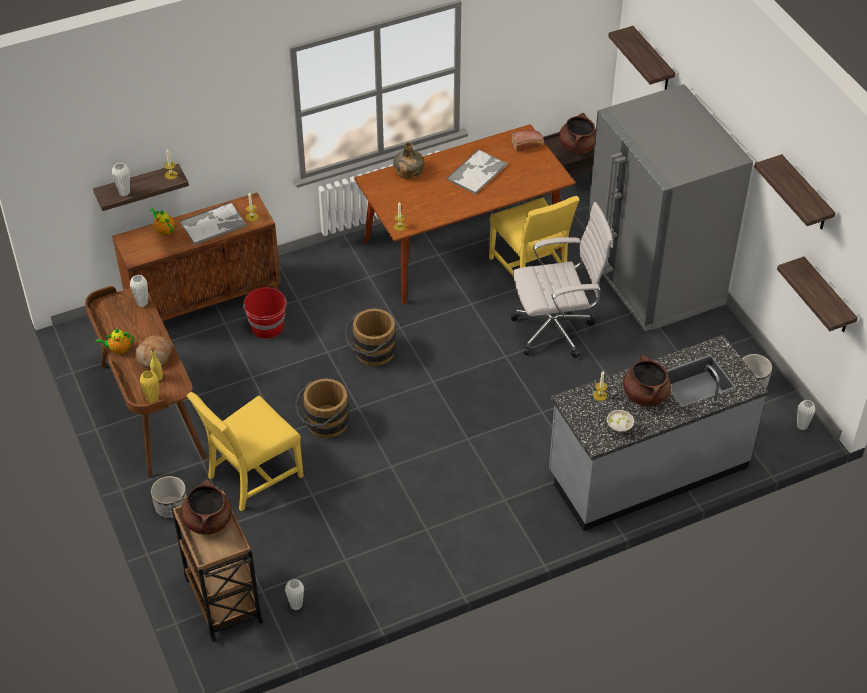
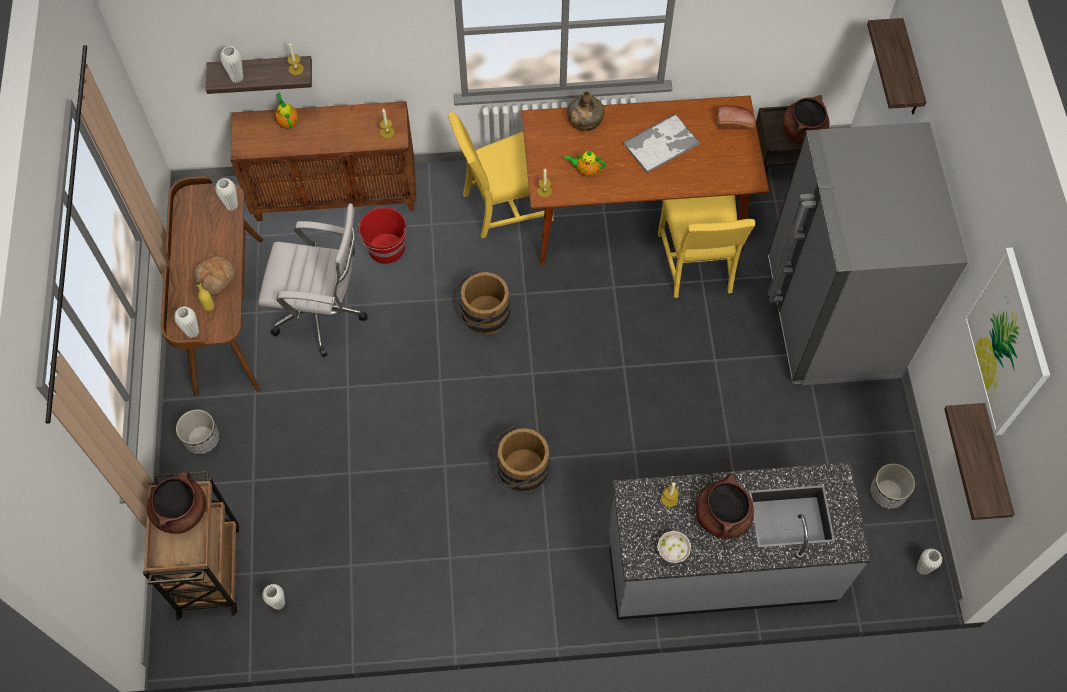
camera: 20 degrees right, 15 degrees up
teapot [95,328,134,354] -> teapot moved to [564,151,606,177]
yellow vase [140,370,159,403] -> white vase [174,307,199,338]
tray [179,202,247,245] -> none
yellow chair [187,392,304,511] -> yellow chair moved to [448,112,554,238]
brown bucket [295,379,349,438] -> brown bucket moved to [488,427,550,493]
white office chair [511,202,613,358] -> white office chair moved to [258,204,368,357]
shelf [754,154,835,230] -> picture [964,247,1050,435]

